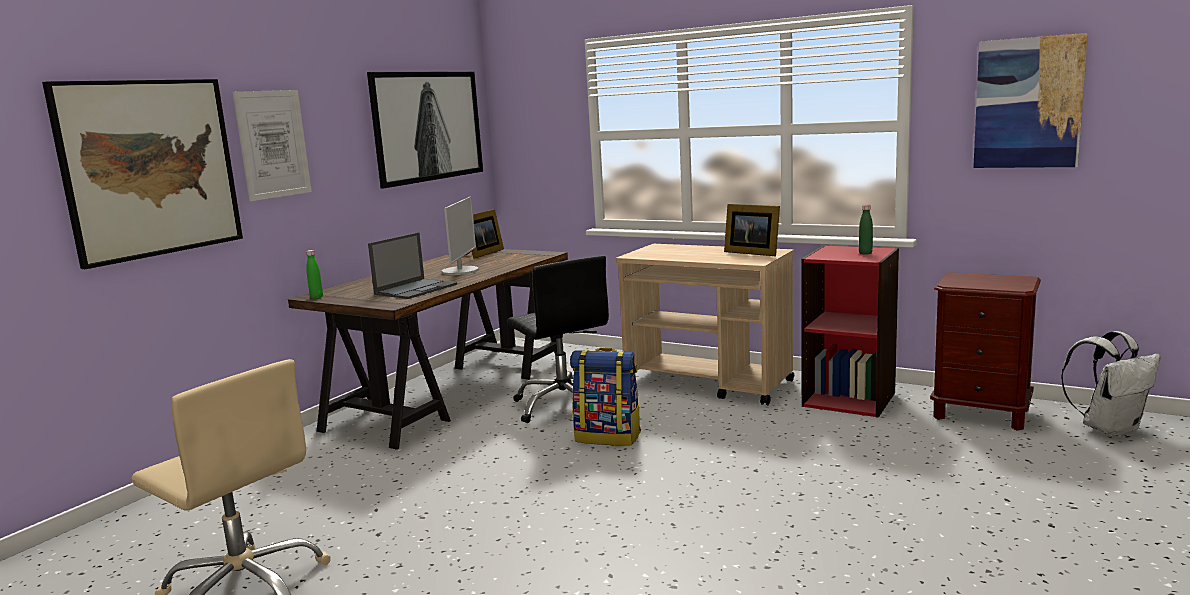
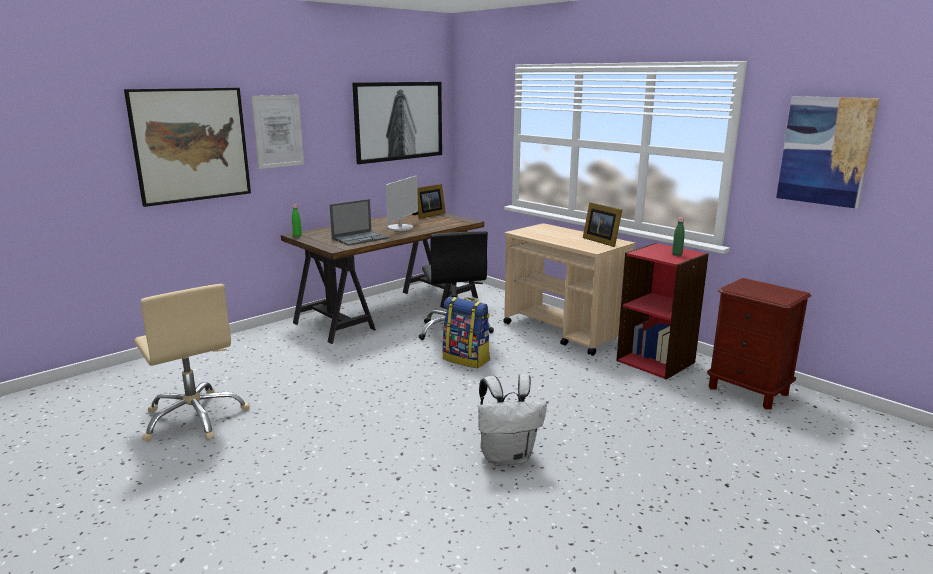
camera: 15 degrees right, 5 degrees up
white backpack [1061,331,1161,437] -> white backpack moved to [478,374,547,466]

